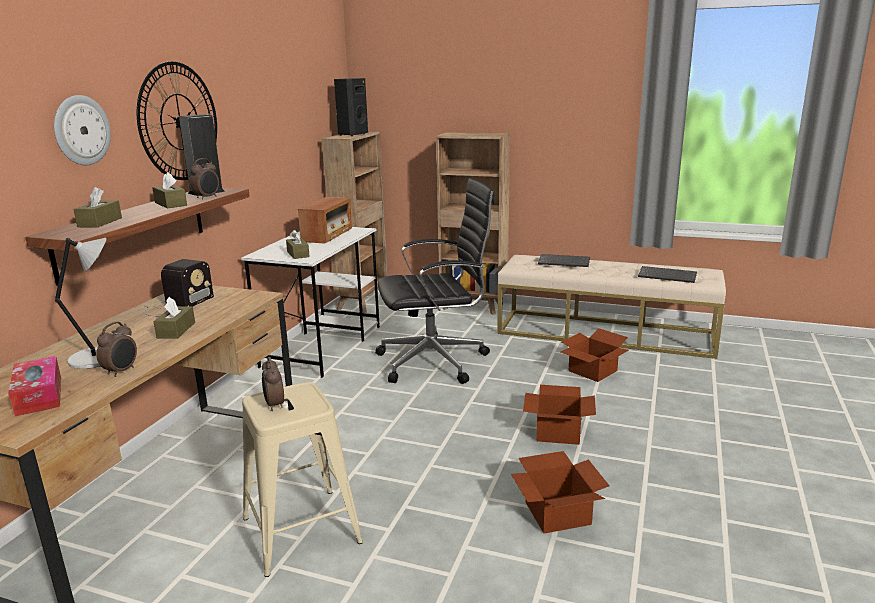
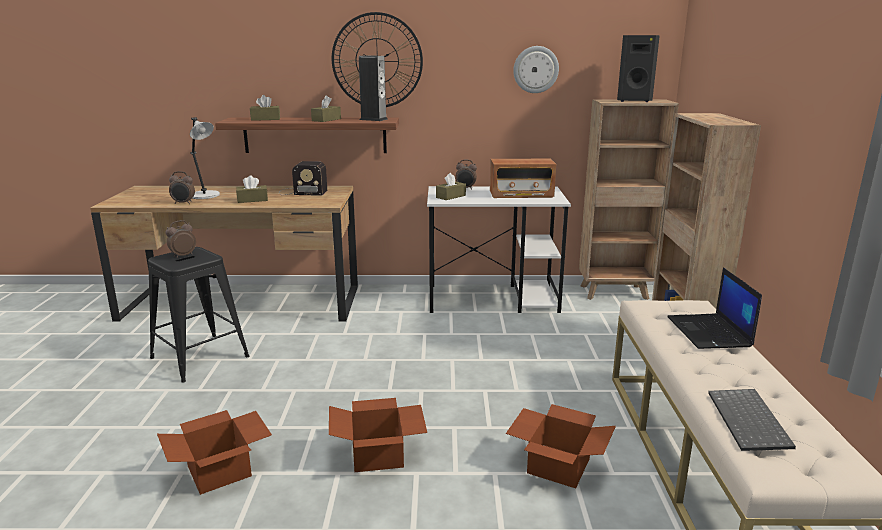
camera: 70 degrees right, 0 degrees up
tissue box [8,356,61,416] -> none
wall clock [54,95,111,165] -> wall clock moved to [513,46,559,93]
alarm clock [190,158,219,200] -> alarm clock moved to [455,160,477,190]
beige stool [242,382,363,577] -> black stool [148,247,249,383]
black office chair [375,178,495,384] -> none
keyboard [538,254,590,267] -> laptop [667,267,762,349]

